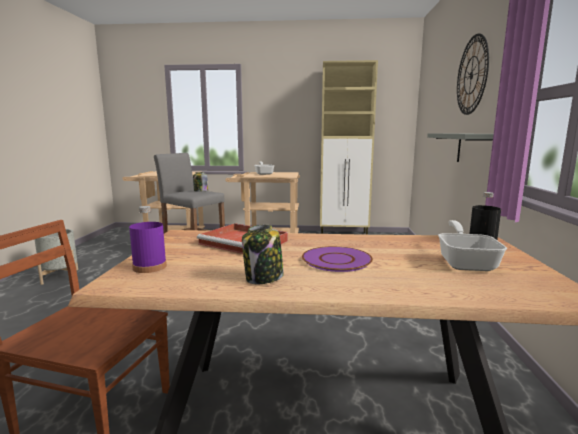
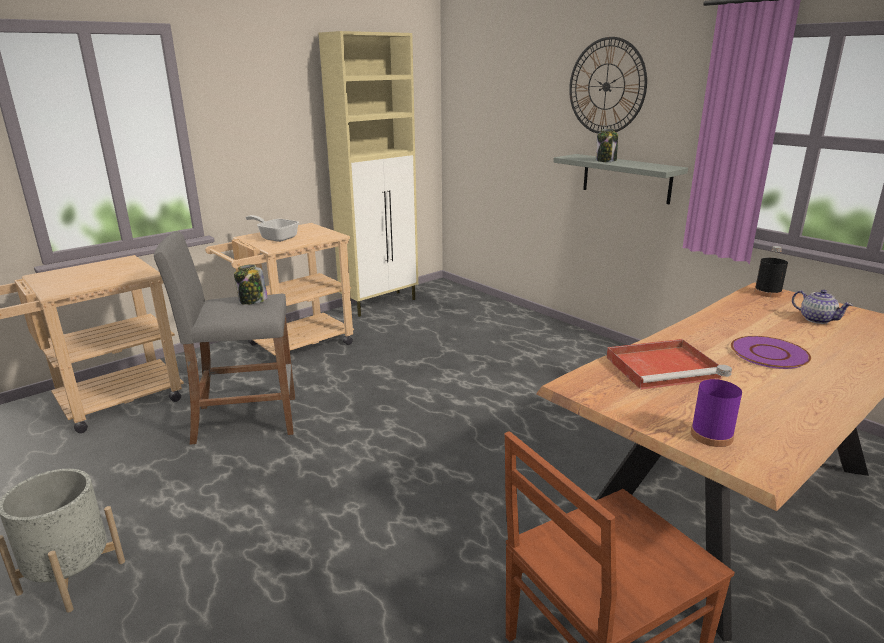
camera: 45 degrees left, 10 degrees up
jar [242,225,284,284] -> jar moved to [596,129,618,162]
frying pan [438,220,507,271] -> teapot [792,290,853,324]

